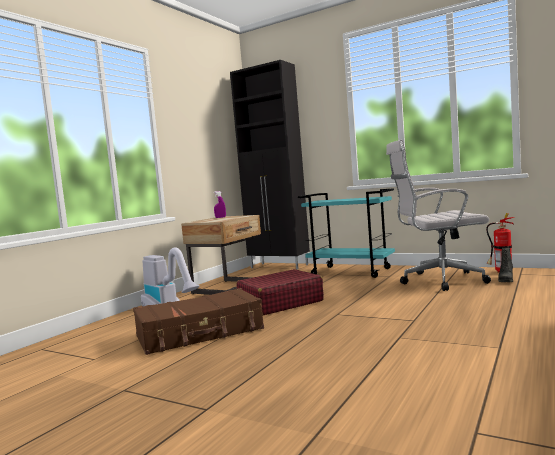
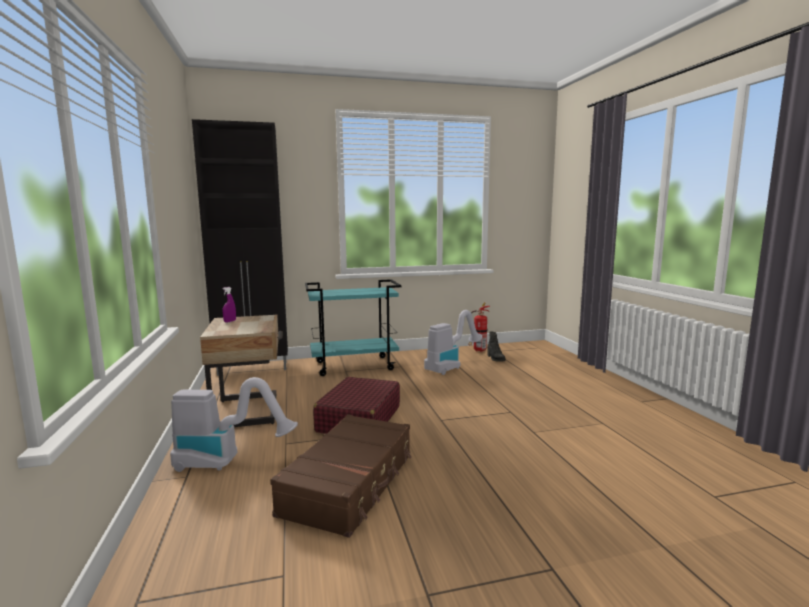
camera: 45 degrees left, 5 degrees up
white office chair [386,140,491,291] -> vacuum cleaner [424,310,482,375]

